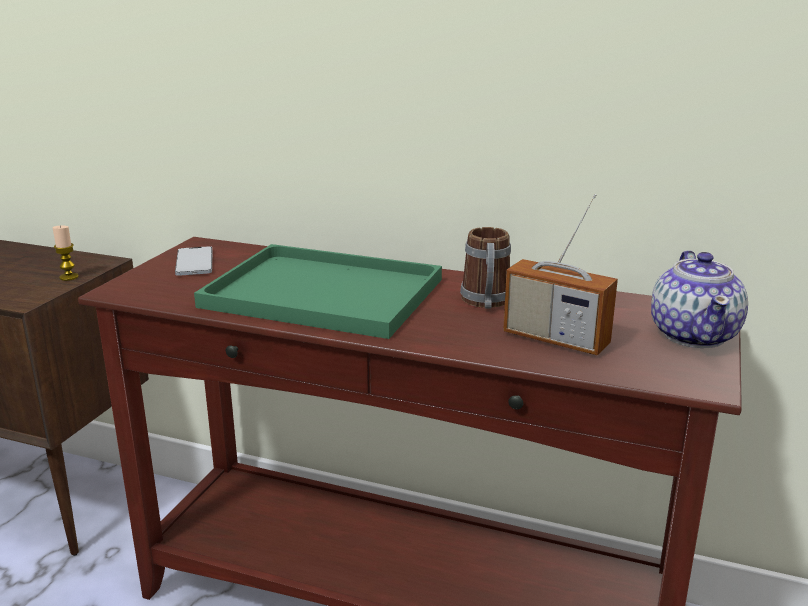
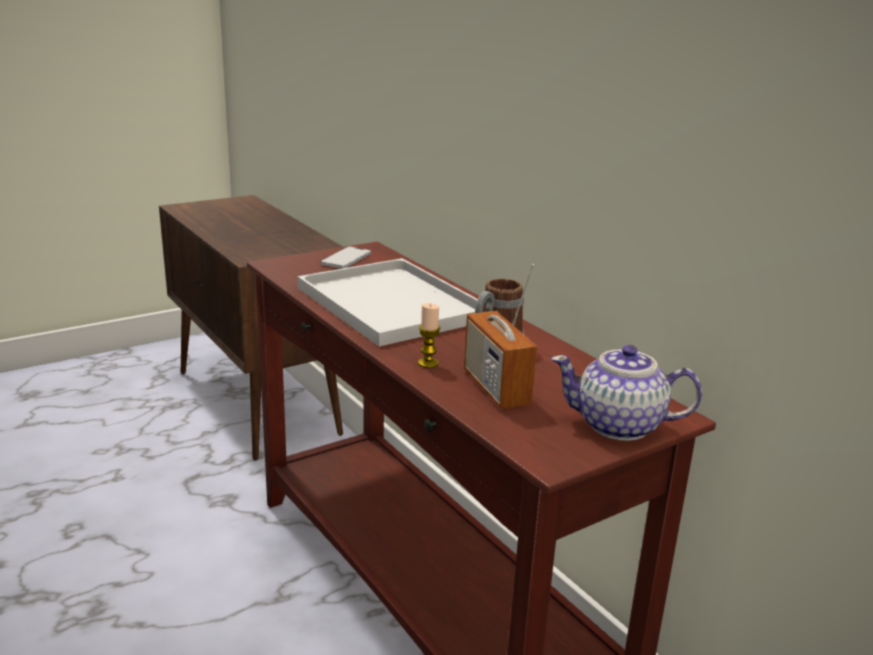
camera: 35 degrees right, 0 degrees up
candle [53,225,79,281] -> candle moved to [418,303,441,368]
green tray [194,244,442,339] -> white tray [298,258,478,347]
teapot [651,250,748,348] -> teapot turned 60 degrees clockwise [551,345,702,441]

